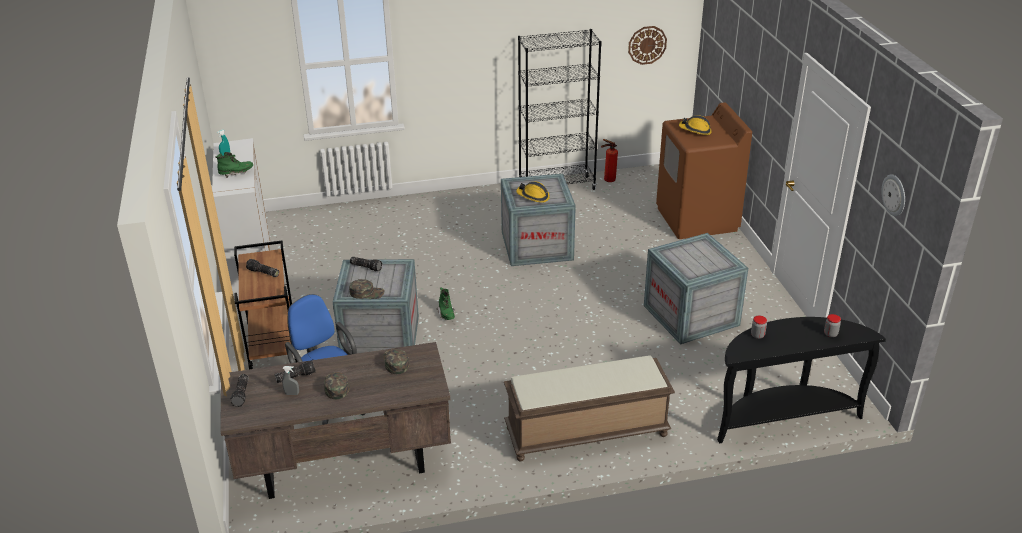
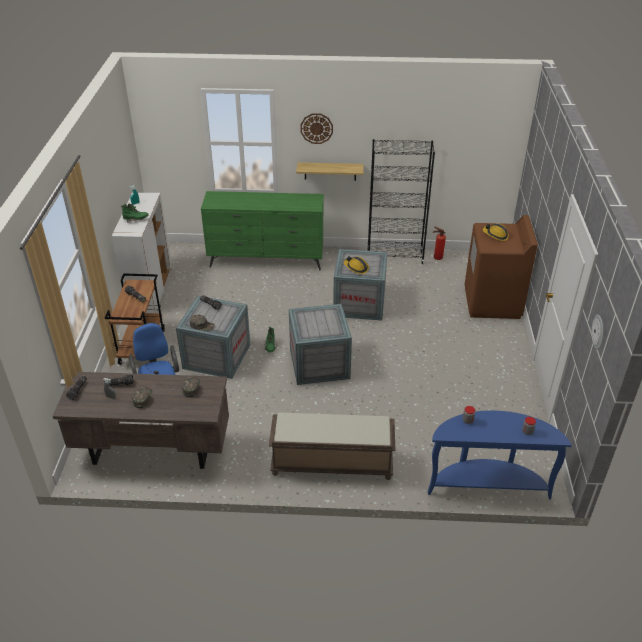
camera: 15 degrees right, 5 degrees up
wall clock [628,26,667,65] -> wall clock moved to [301,113,333,144]
crate [644,233,748,345] -> crate moved to [289,304,352,385]
black console table [717,317,886,443] -> blue console table [428,410,572,500]
none -> green dresser [201,191,324,271]
none -> shelf [296,162,364,181]

